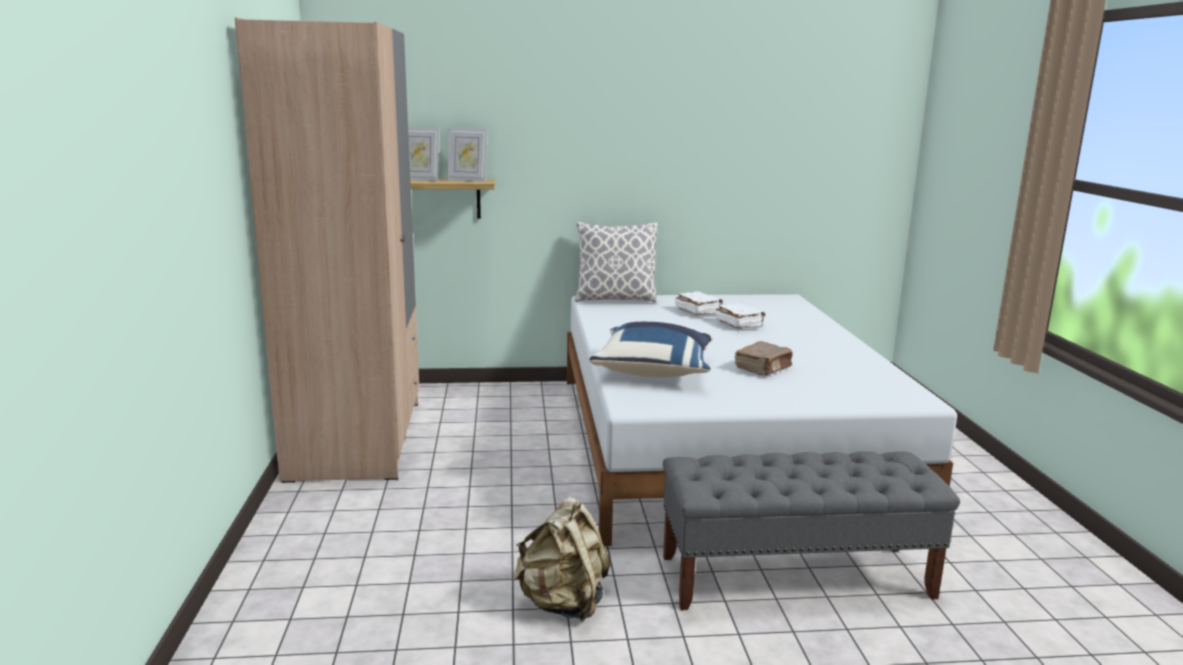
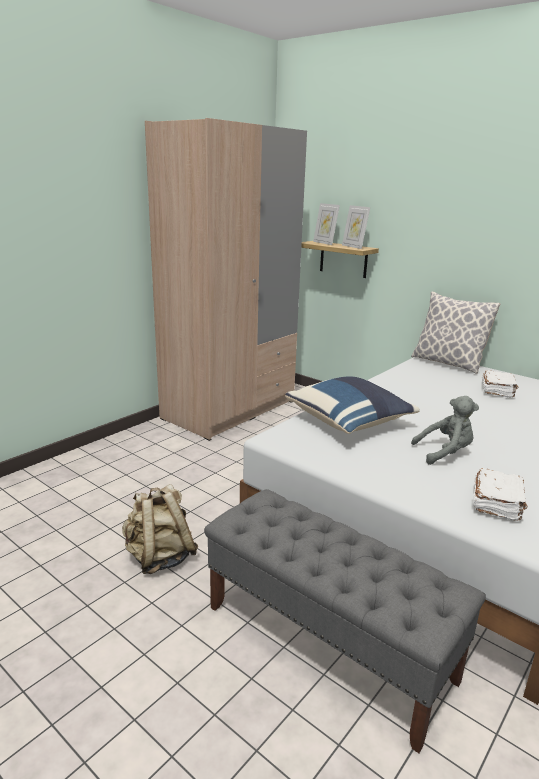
camera: 45 degrees right, 5 degrees up
white book [715,303,766,329] -> white book moved to [474,468,528,521]
brown book [735,341,793,375] -> grey plush toy [411,396,479,465]

